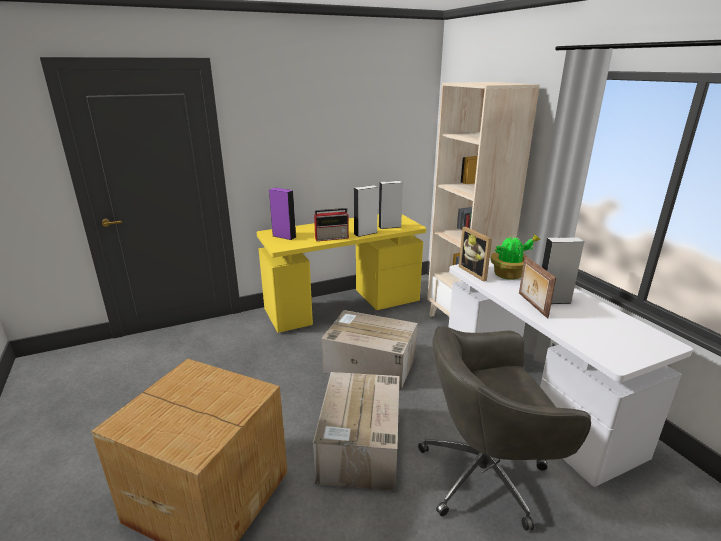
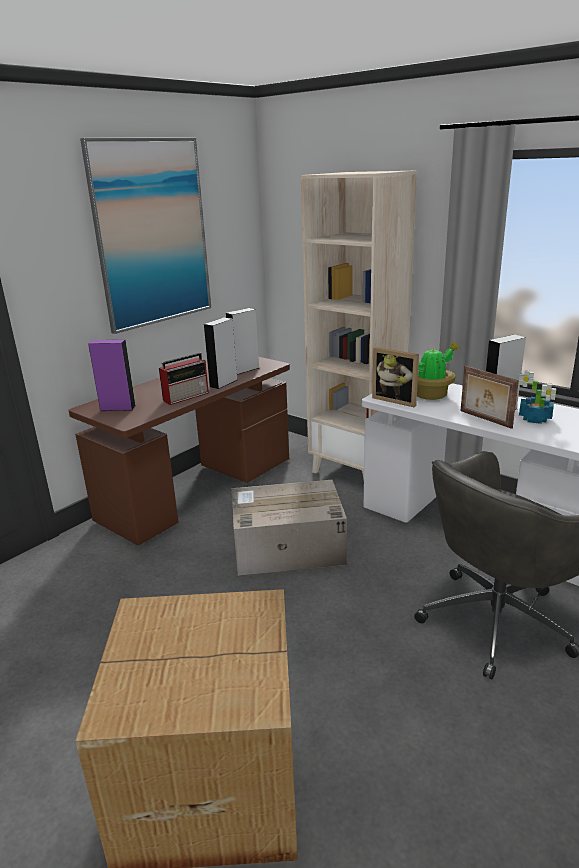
camera: 25 degrees left, 0 degrees up
yellow desk [257,214,426,333] -> brown desk [69,357,290,545]
cardboard box [313,372,400,491] -> none
none -> picture [80,138,211,334]
none -> potted plant [518,370,556,424]

